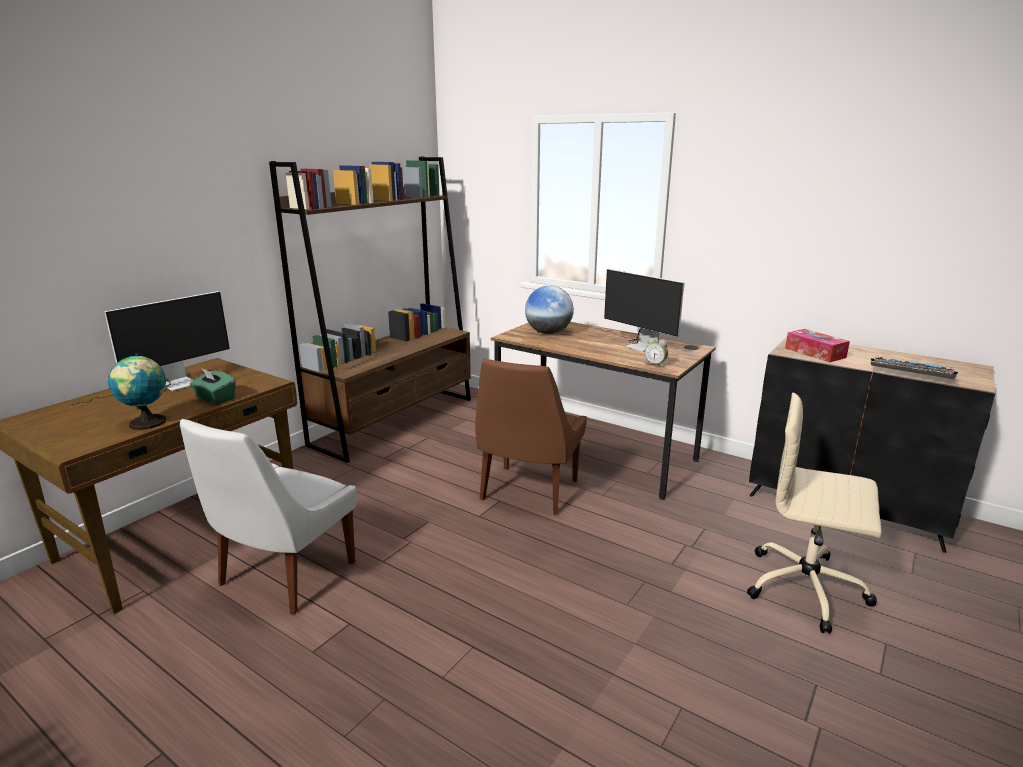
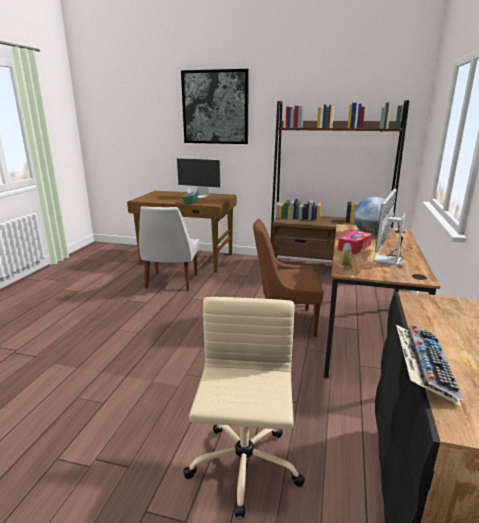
camera: 70 degrees right, 0 degrees up
globe [108,353,166,430] -> none
white chair [180,419,356,614] -> white chair turned 90 degrees counterclockwise [139,206,200,291]
tissue box [785,329,850,362] -> tissue box moved to [338,230,372,254]
none -> picture [181,69,249,144]

